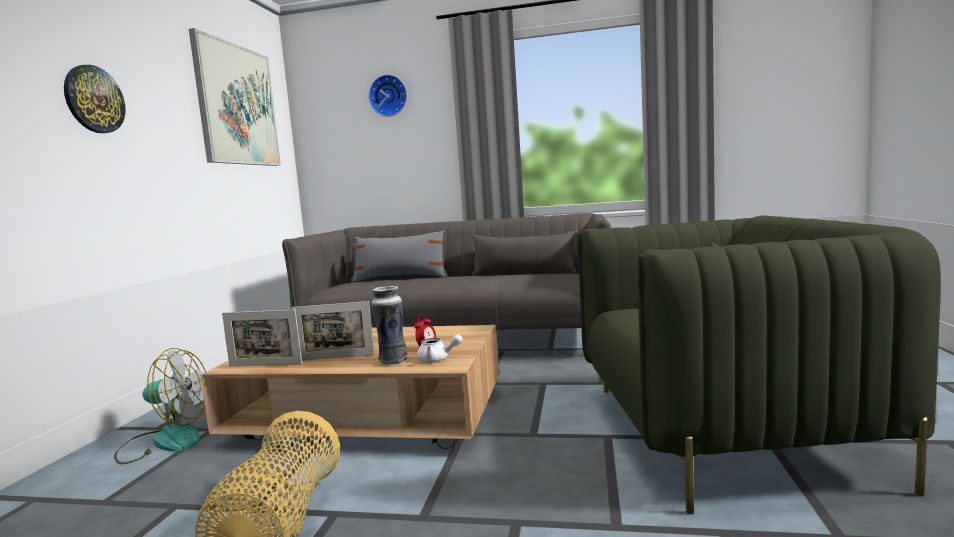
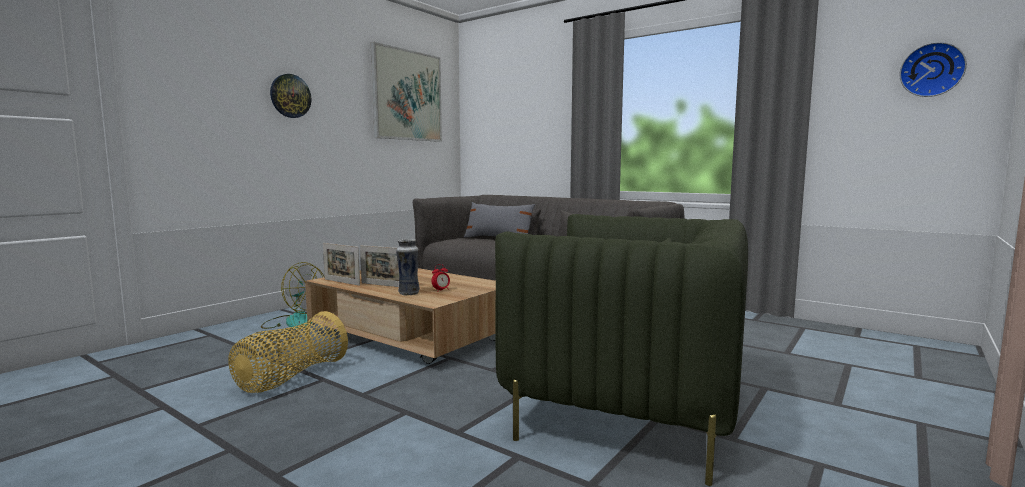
camera: 25 degrees right, 0 degrees up
wall clock [368,75,407,117] -> wall clock moved to [899,42,967,97]
white teapot [417,334,463,362] -> none

